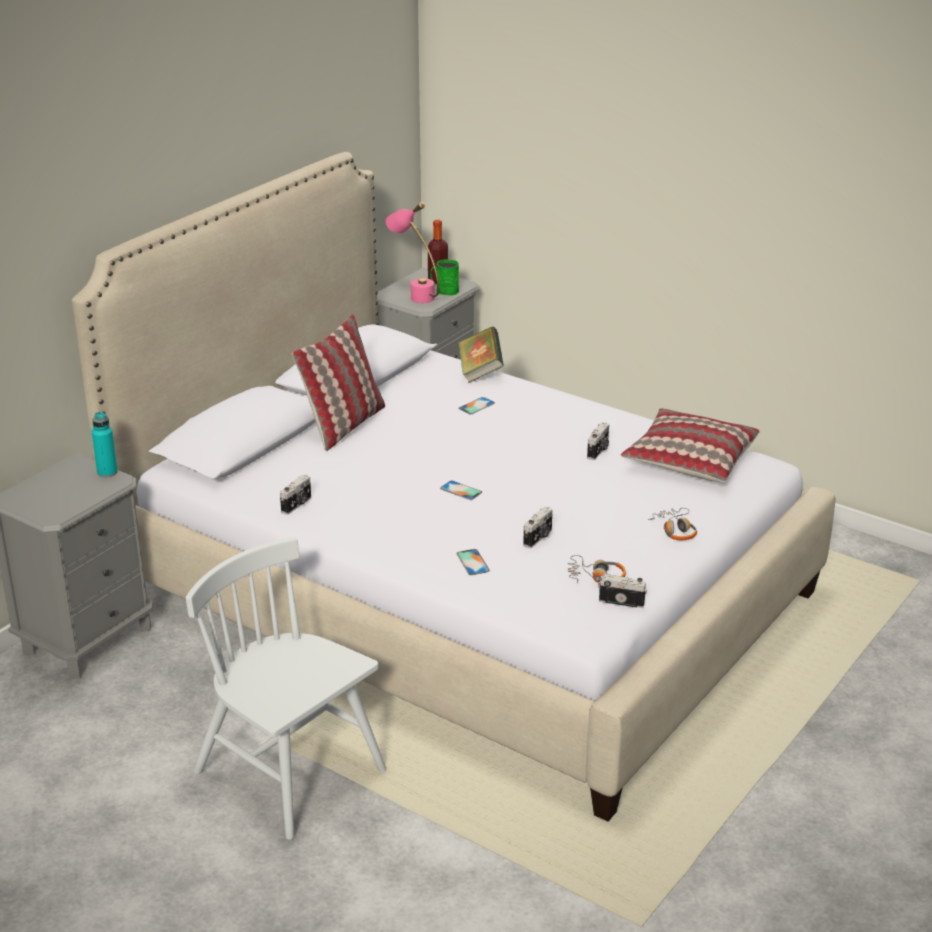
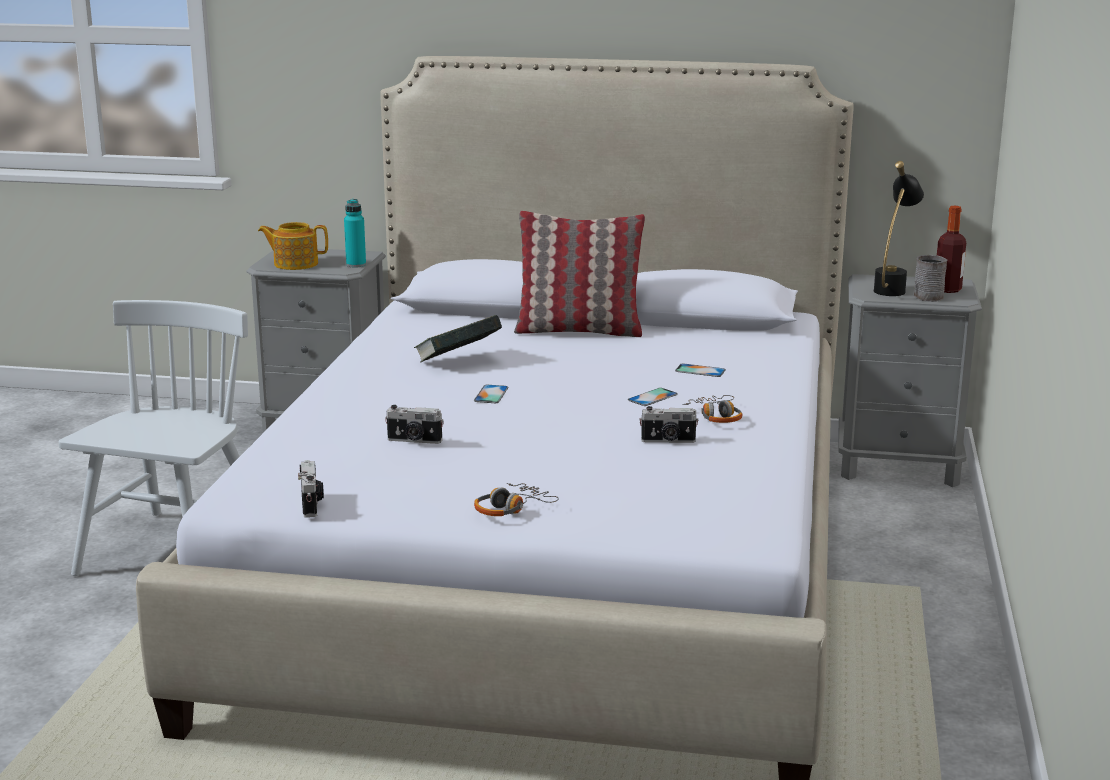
camera: 65 degrees right, 10 degrees down
camera [280,475,311,515] -> none
pink table lamp [386,202,439,303] -> black table lamp [874,161,924,296]
green mug [430,260,459,296] -> grey mug [914,255,947,302]
phone [457,549,490,575] -> phone moved to [628,388,678,406]
book [458,327,504,383] -> book moved to [414,315,502,363]
headphones [568,555,626,583] -> headphones moved to [682,395,743,423]
pillow [621,408,760,482] -> none
none -> teapot [258,222,328,270]

